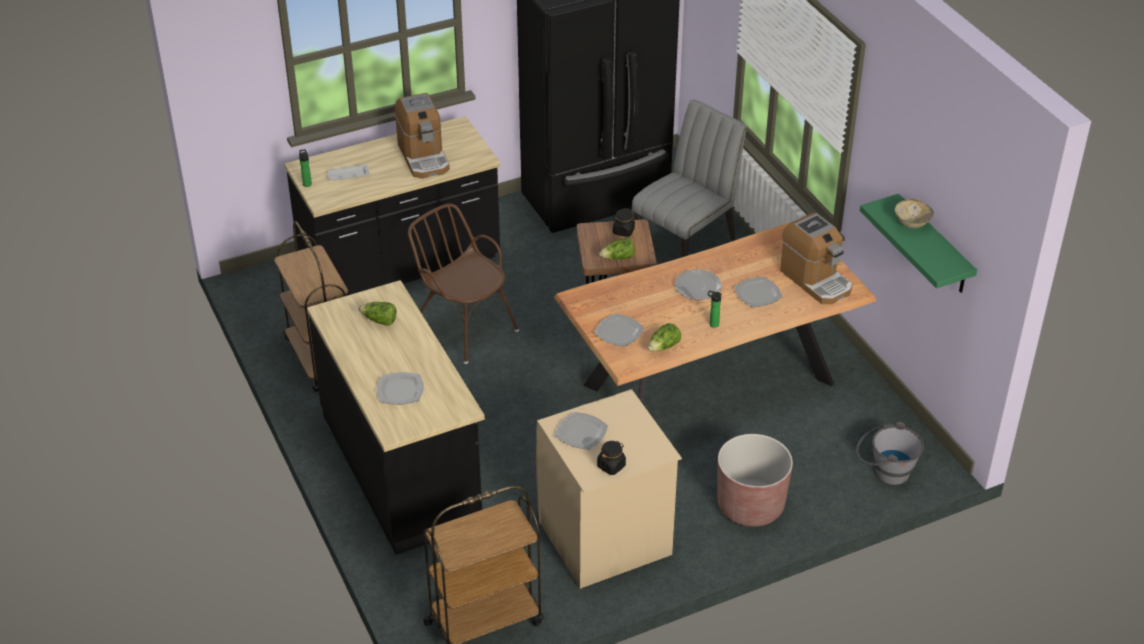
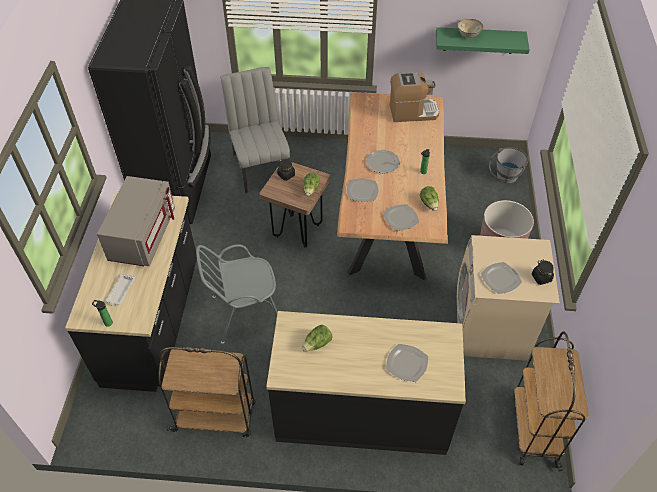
camera: 60 degrees left, 10 degrees up
coffee machine [395,93,450,179] -> grey microwave [97,176,175,266]
brown chair [408,203,519,364] -> grey chair [196,244,278,344]
plate [734,277,782,307] -> plate moved to [347,178,379,202]

